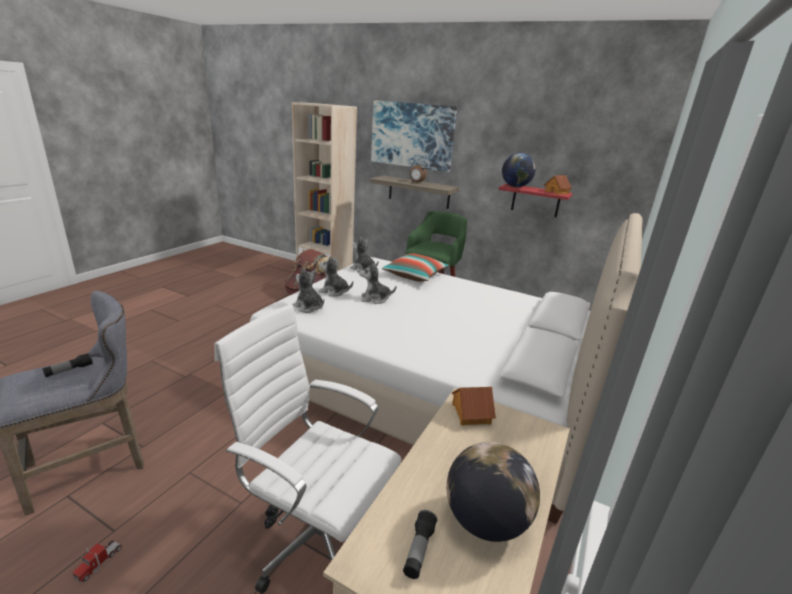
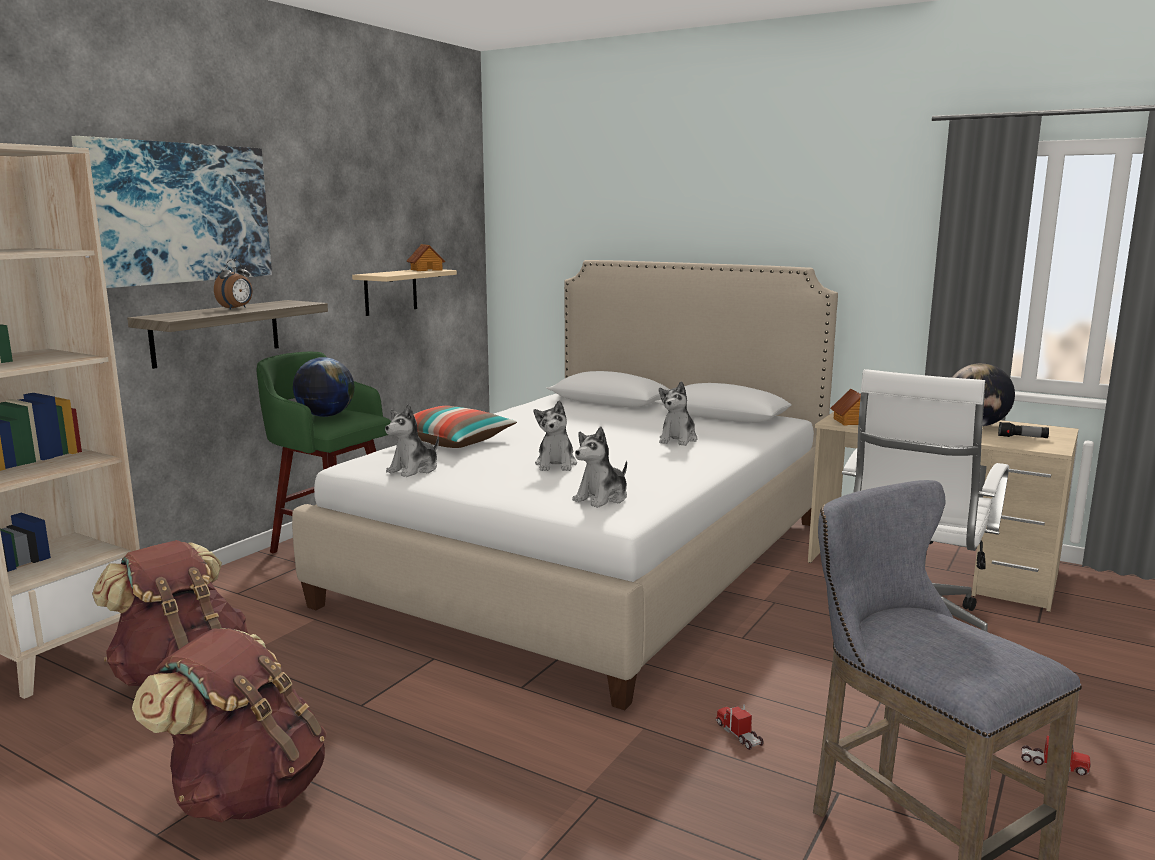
camera: 85 degrees left, 10 degrees down
flashlight [42,353,93,377] -> none
plush toy [319,256,353,297] -> plush toy moved to [659,381,697,446]
red shelf [499,184,572,217] -> beige shelf [352,269,457,316]
globe [502,153,536,187] -> globe moved to [293,357,354,417]
none -> brown backpack [132,628,327,823]
none -> toy truck [716,704,764,750]

